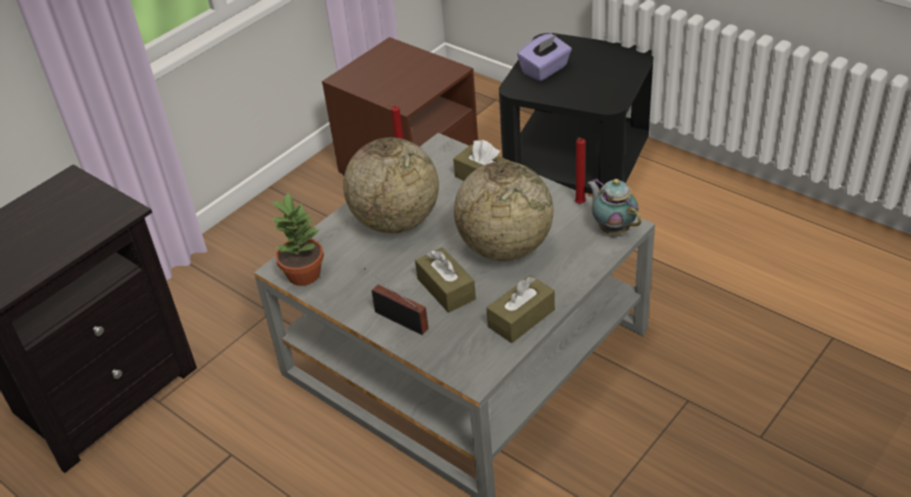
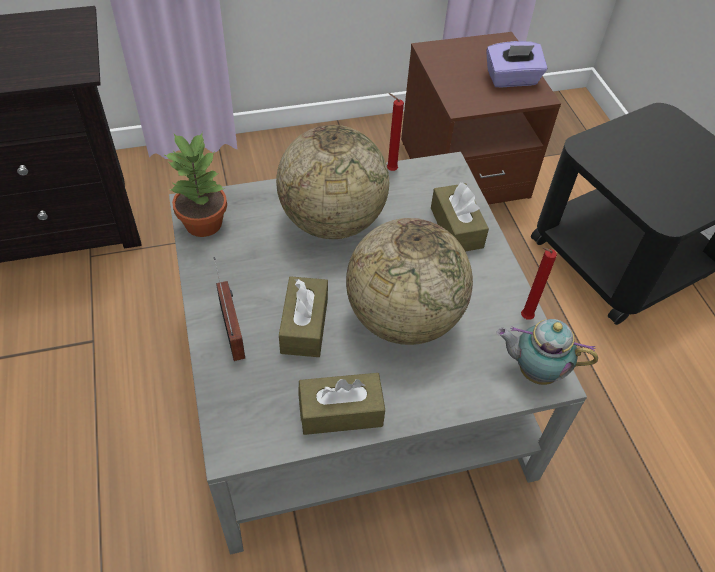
camera: 30 degrees right, 10 degrees up
purple tissue box [517,33,572,81] -> purple tissue box moved to [486,41,547,87]
teapot [588,178,641,235] -> teapot turned 75 degrees counterclockwise [497,319,598,385]

